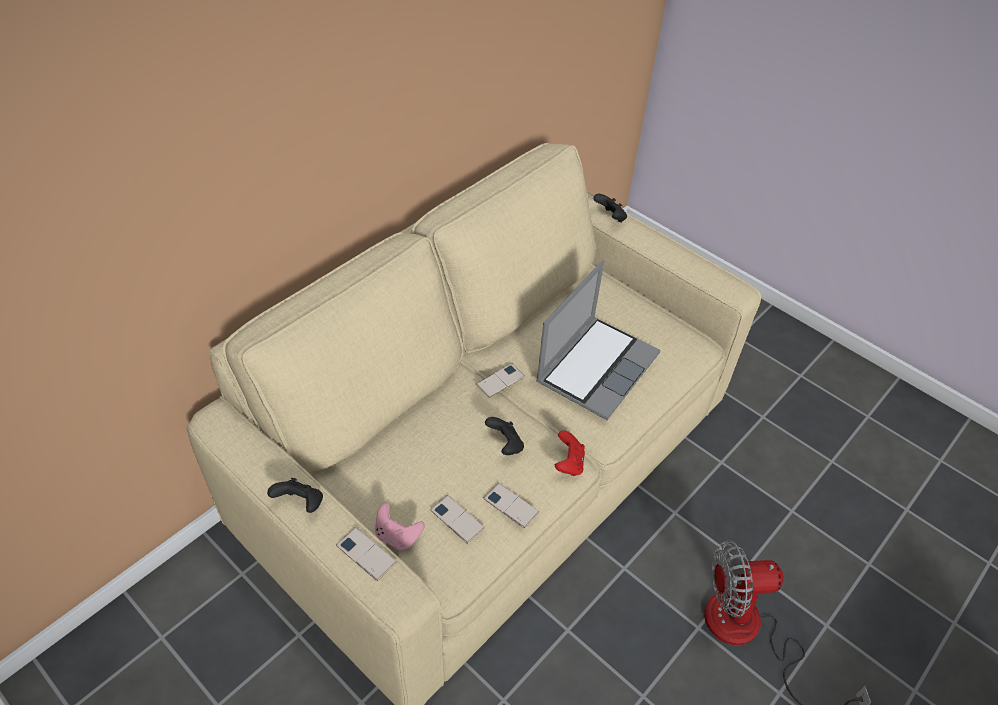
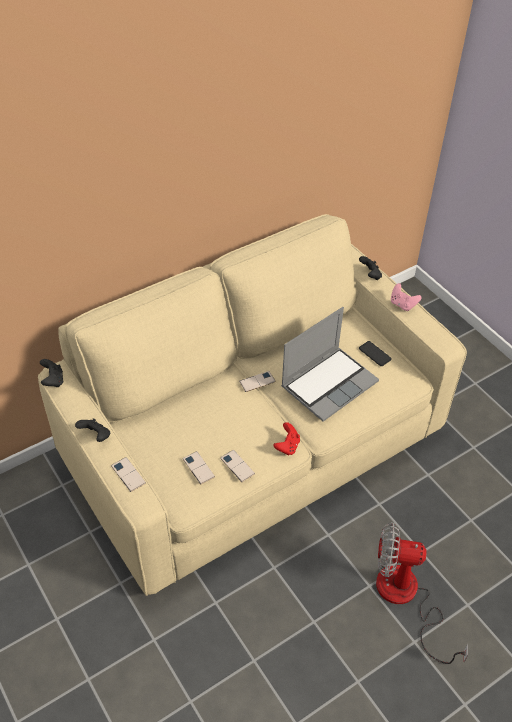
camera: 15 degrees right, 0 degrees up
pink game controller [375,503,425,551] -> pink game controller moved to [391,283,422,311]
black game controller [485,417,524,455] -> black game controller moved to [40,359,63,387]
none -> phone [359,341,392,366]

